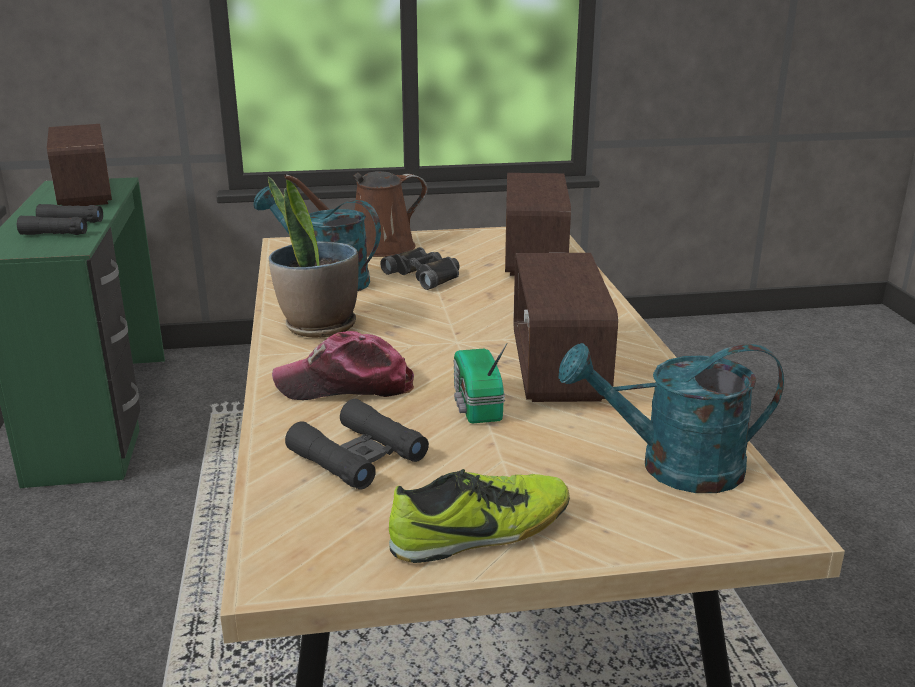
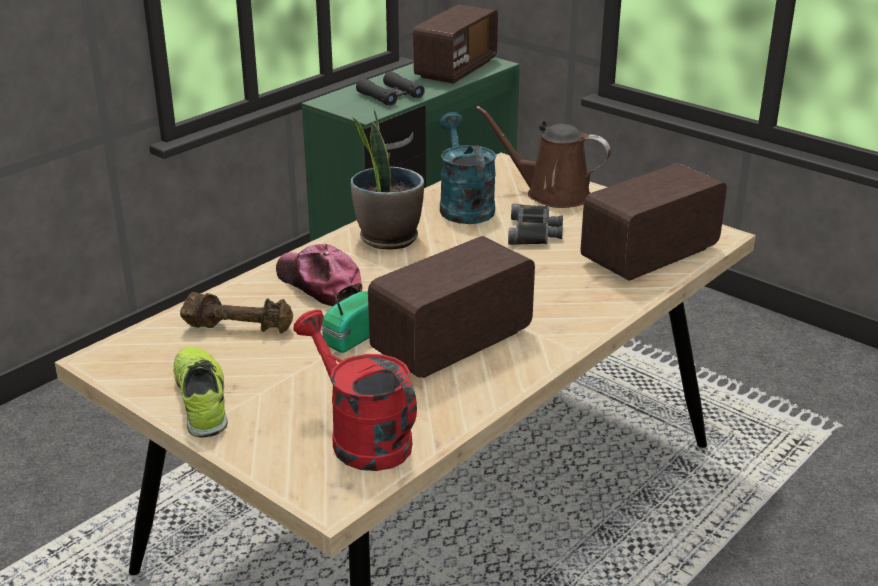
camera: 50 degrees right, 5 degrees up
black binoculars [285,399,429,490] -> brown dumbbell [180,292,293,333]
shoe [389,469,570,563] -> shoe turned 135 degrees counterclockwise [173,346,227,438]
turquoise watering can [559,343,784,493] -> red watering can [294,310,417,471]

